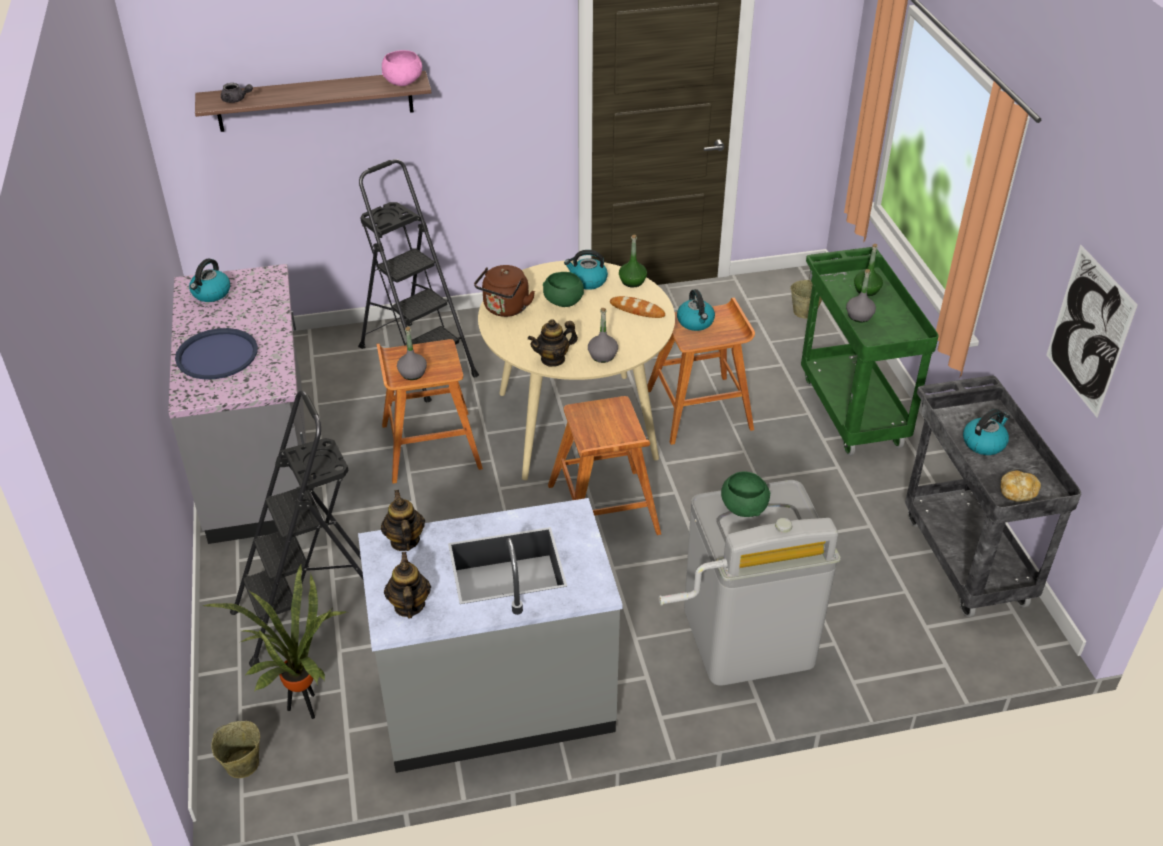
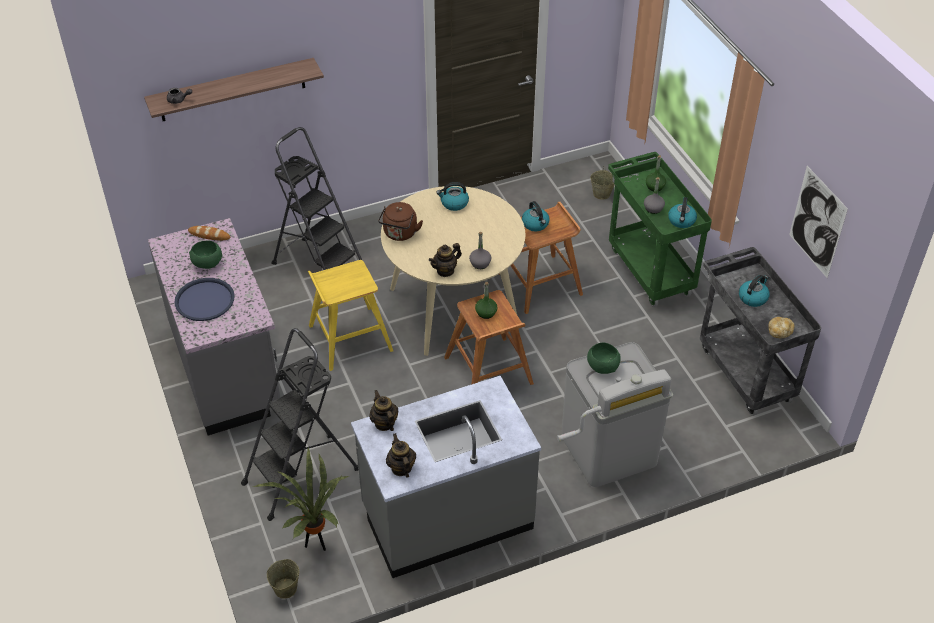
camera: 10 degrees left, 5 degrees up
kettle [189,258,230,302] -> kettle moved to [668,197,697,228]
brown stool [377,339,483,484] -> yellow stool [308,260,393,371]
pink bowl [382,50,422,86] -> none
grey bottle [397,327,427,380] -> none
green bowl [543,272,584,307] -> green bowl moved to [189,240,222,269]
bread [610,296,665,318] -> bread moved to [188,226,230,240]
green bottle [619,235,647,287] -> green bottle moved to [475,282,498,319]

